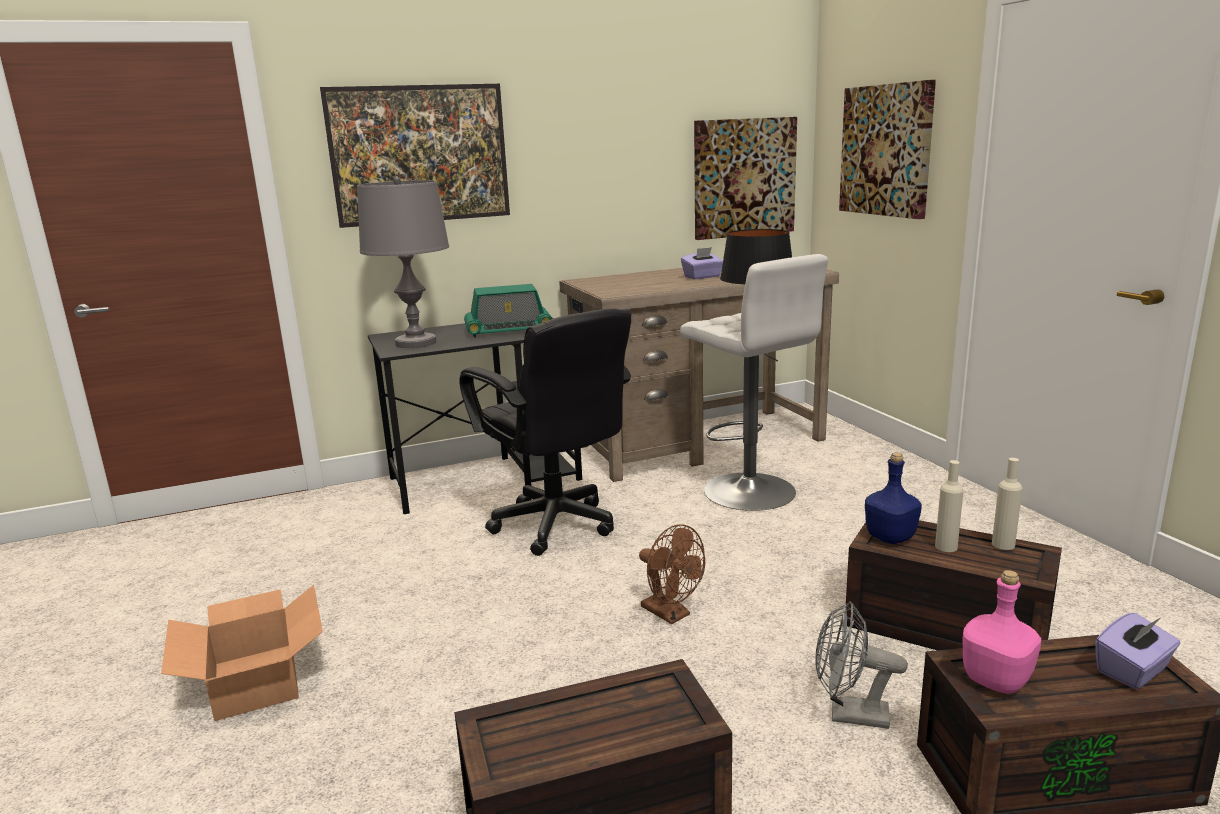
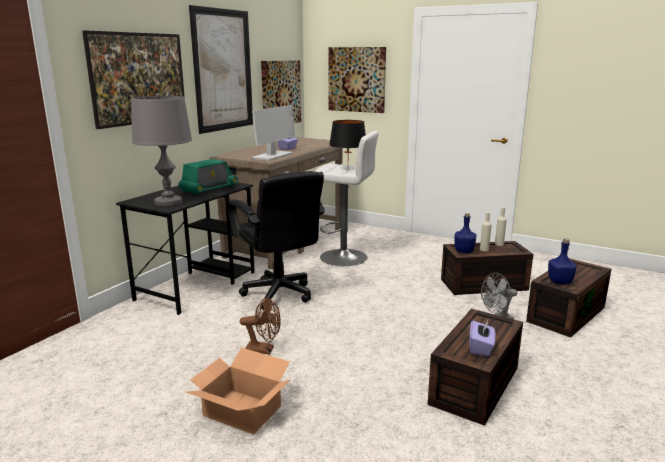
camera: 40 degrees left, 0 degrees up
black office chair [459,308,631,556] -> black office chair turned 45 degrees clockwise [228,171,325,310]
brown fan [639,524,705,624] -> brown fan moved to [240,297,281,354]
pink bottle [962,570,1041,694] -> blue bottle [548,238,577,284]
purple tissue box [1095,613,1181,689] -> purple tissue box moved to [470,321,496,356]
none -> picture [189,5,253,134]
none -> monitor [252,105,295,161]

